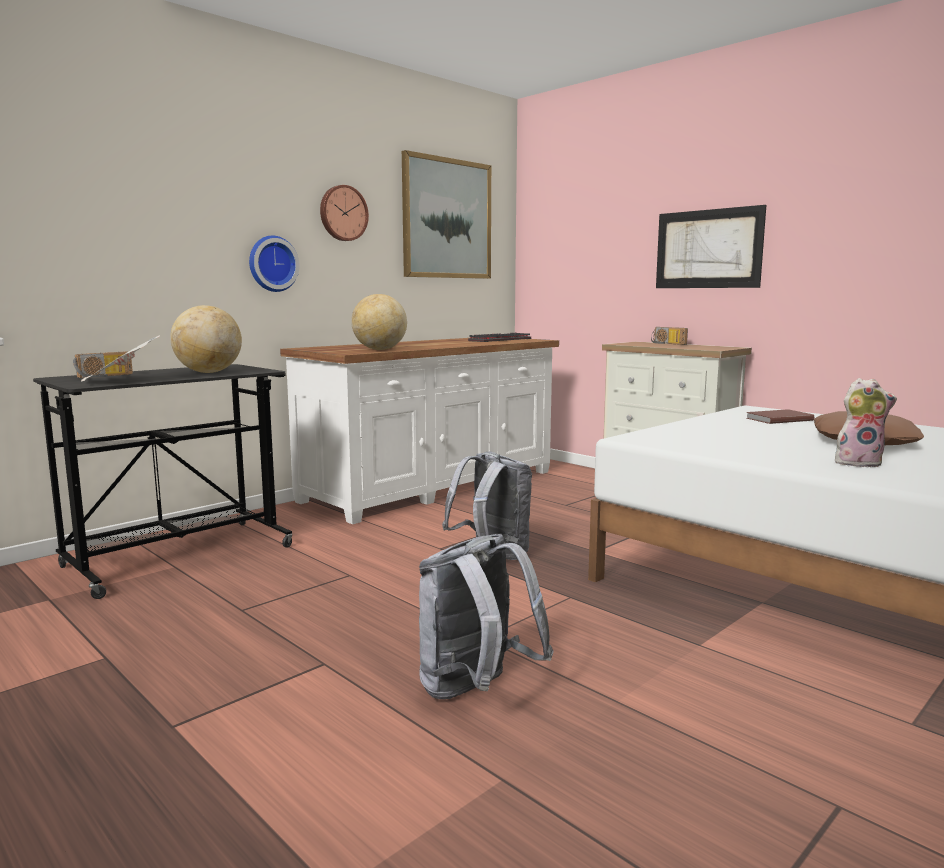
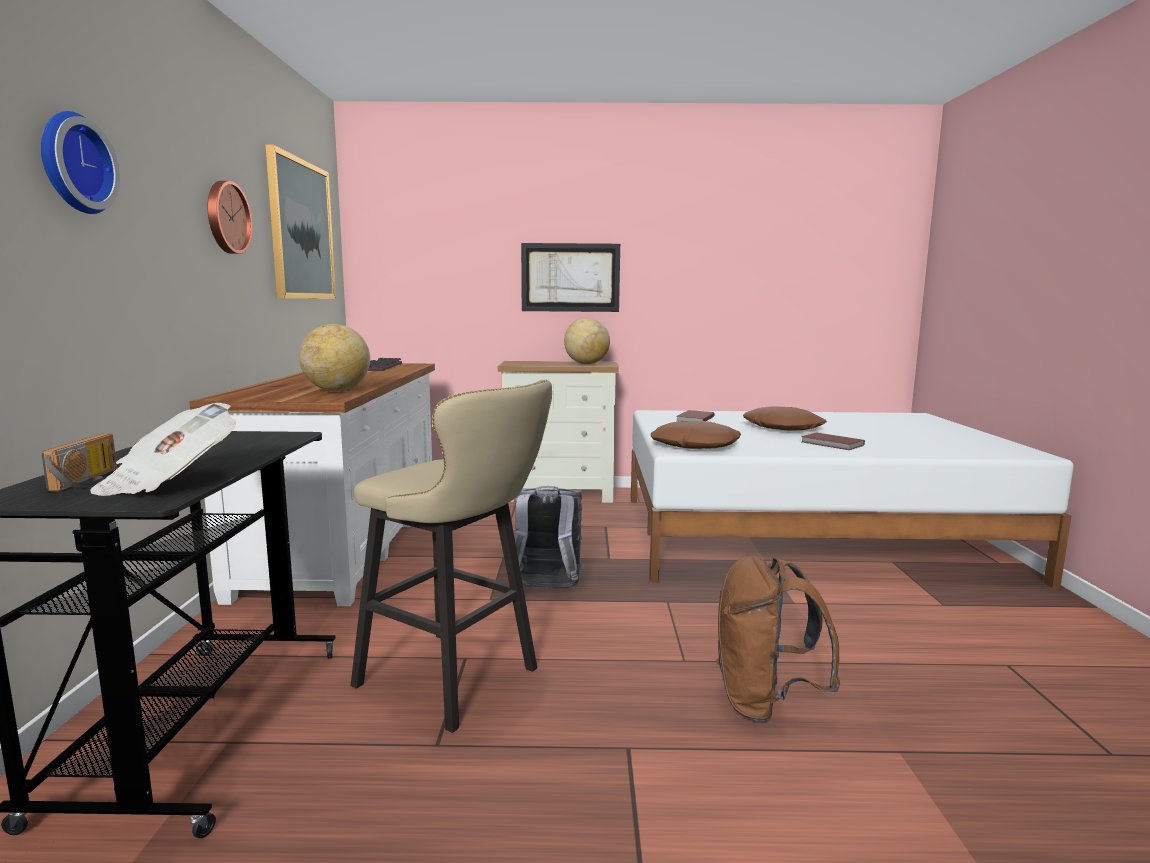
camera: 45 degrees left, 0 degrees up
globe [170,305,242,373] -> globe moved to [564,318,610,364]
wall clock [249,235,300,292] -> wall clock moved to [41,111,120,214]
grey backpack [419,534,554,699] -> brown backpack [716,556,840,723]
radio [651,327,688,345] -> none
plush toy [835,378,897,467] -> brown book [801,432,865,450]
none -> beige stool [351,379,552,733]
none -> brown pillow [651,421,741,449]

